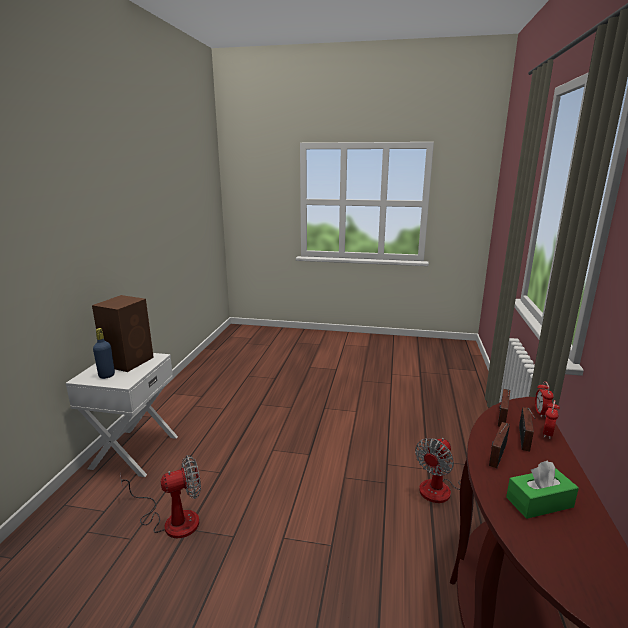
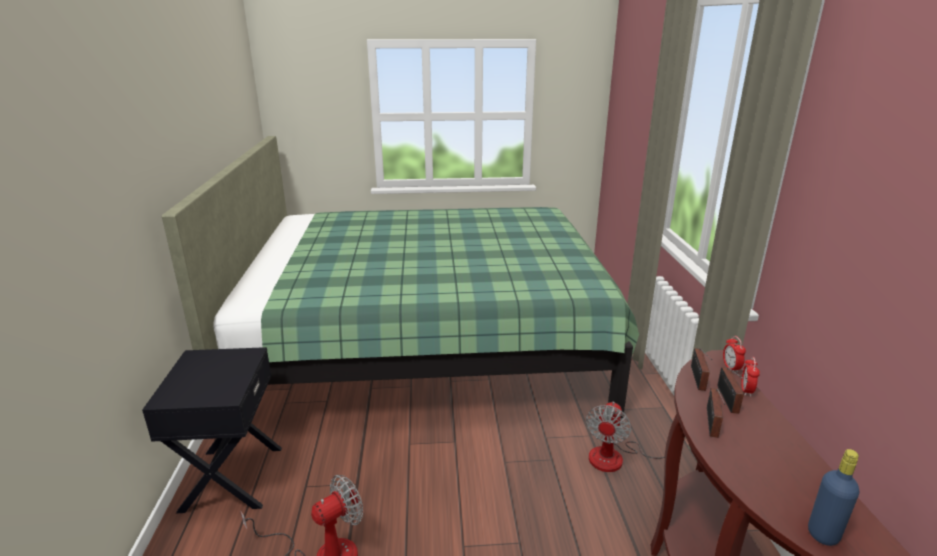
camera: 15 degrees left, 5 degrees up
white nightstand [66,353,178,477] -> black nightstand [142,347,282,513]
brown speaker [92,295,154,372] -> none
blue bottle [93,328,115,379] -> blue bottle moved to [808,449,859,546]
green tissue box [506,460,579,519] -> none
none -> green bed [162,136,639,418]

